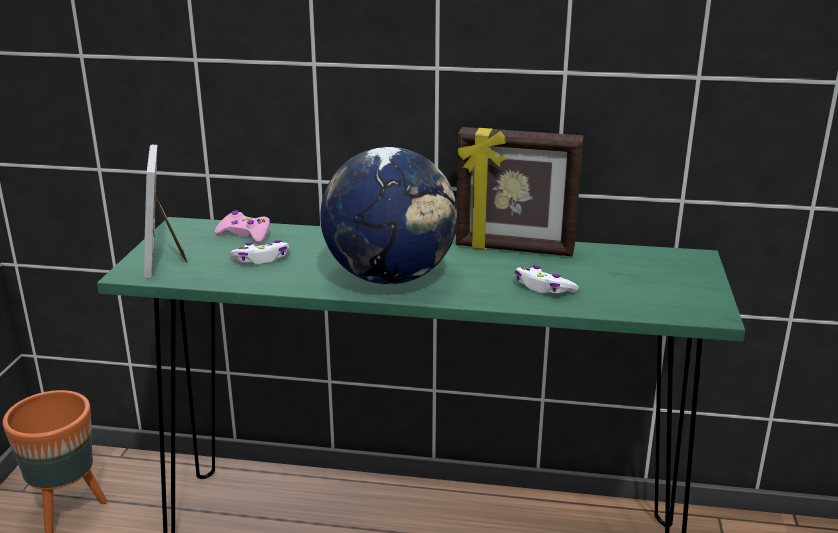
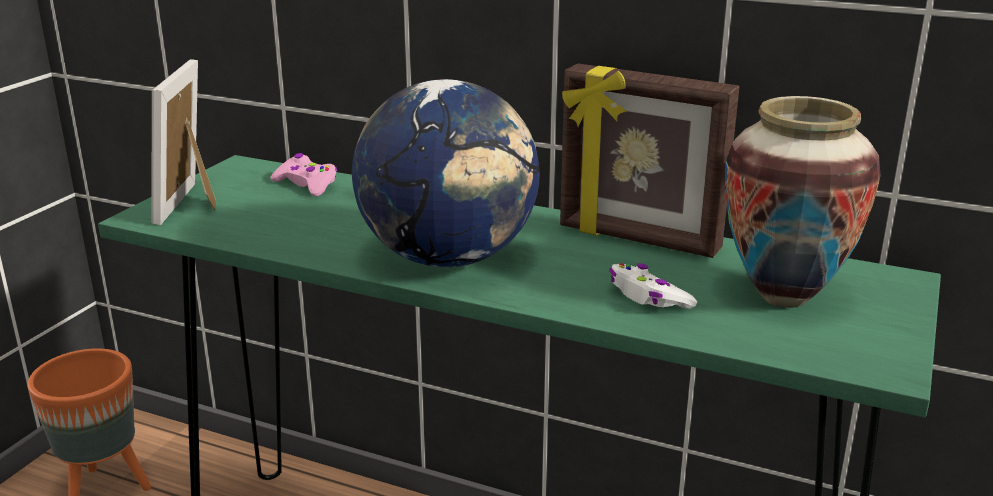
camera: 15 degrees right, 0 degrees up
white game controller [229,240,290,264] -> none
none -> vase [725,96,881,308]

